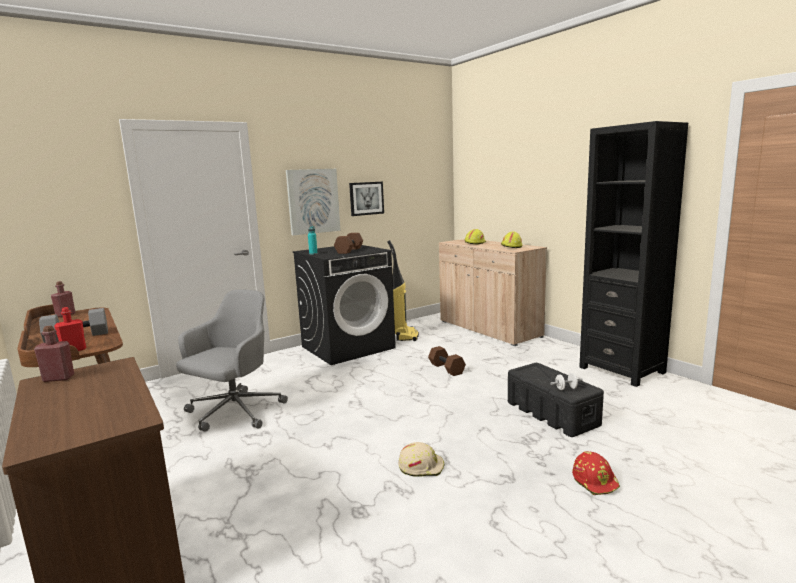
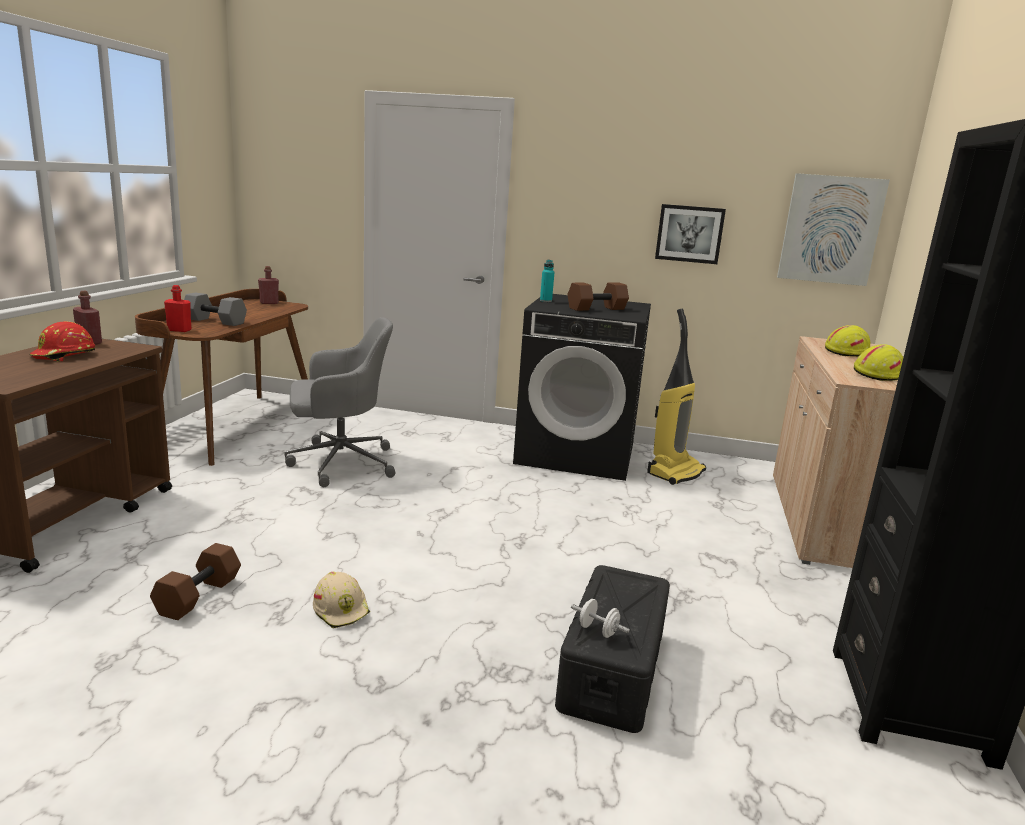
camera: 45 degrees right, 5 degrees up
picture [286,169,340,235] -> picture moved to [777,173,890,286]
brown dumbbell [428,346,466,376] -> brown dumbbell moved to [150,543,241,620]
red hard hat [572,451,620,495] -> red hard hat moved to [30,321,95,361]

